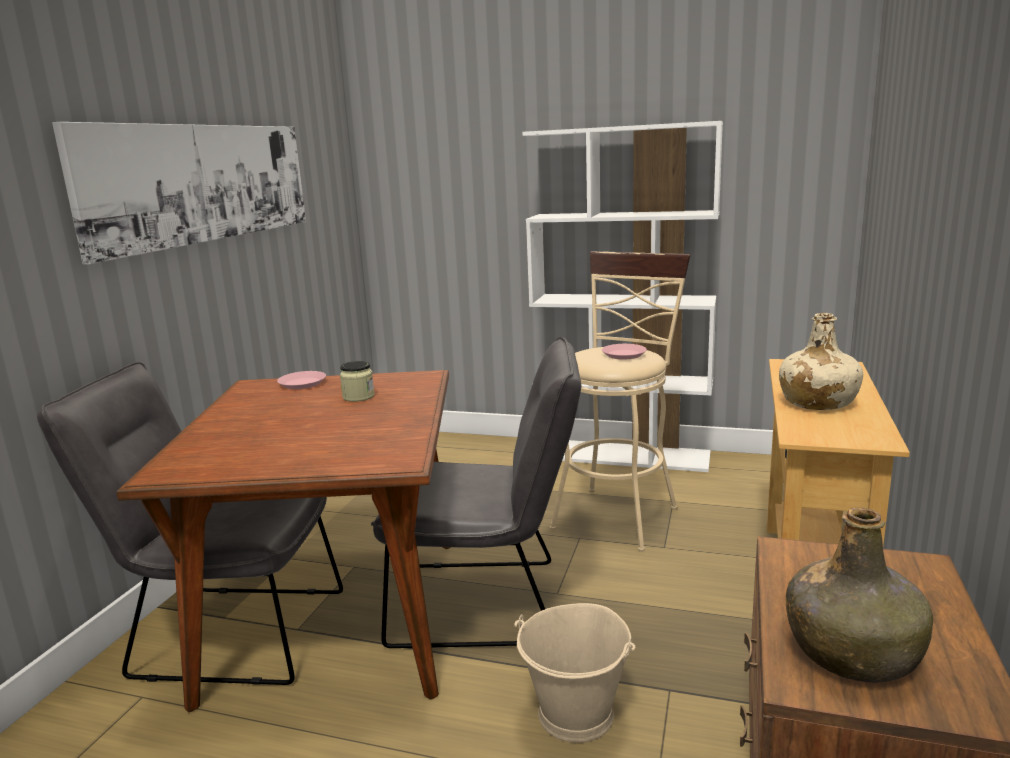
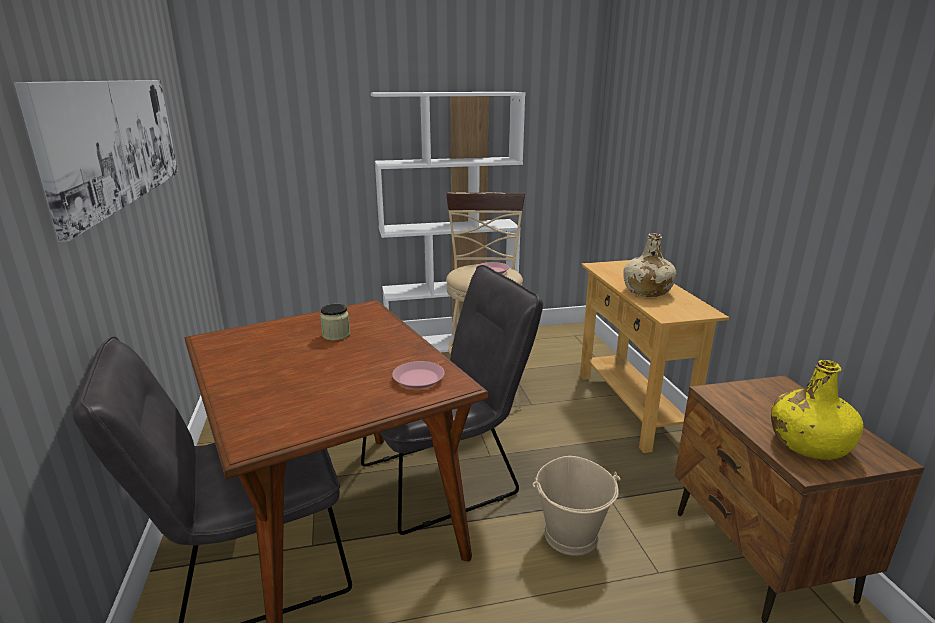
camera: 30 degrees left, 5 degrees up
pink plate [277,371,326,389] -> pink plate moved to [392,361,445,389]
green bottle [786,508,933,683] -> yellow bottle [771,360,863,460]

